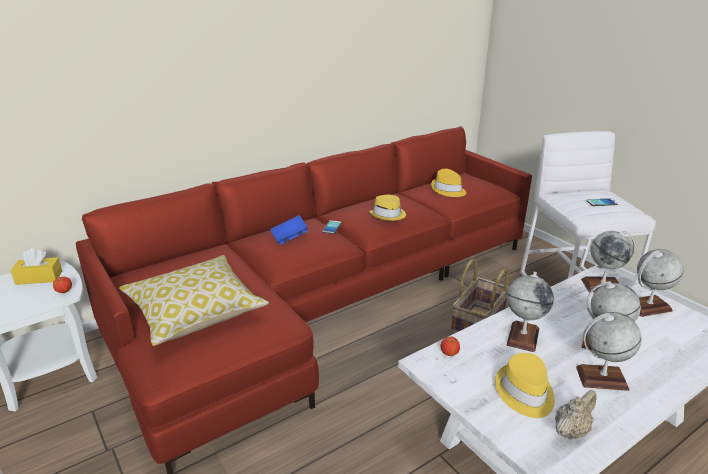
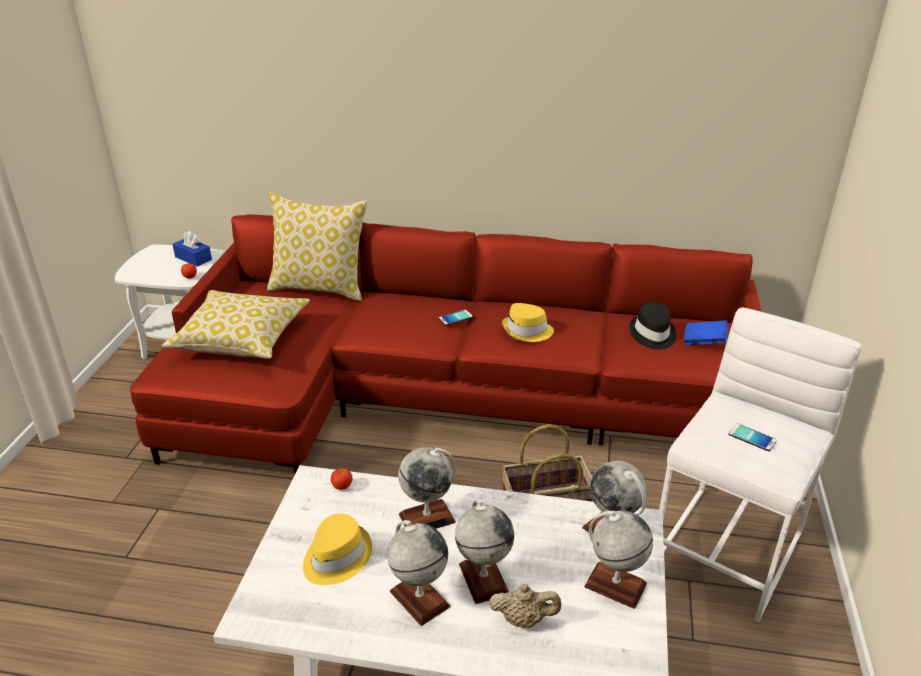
camera: 45 degrees right, 5 degrees up
yellow tissue box [10,248,62,285] -> blue tissue box [172,231,212,267]
blue book [271,215,309,245] -> blue book moved to [684,320,728,345]
yellow hat [431,169,466,197] -> black hat [629,302,676,350]
beige teapot [555,390,597,439] -> beige teapot moved to [489,584,561,628]
none -> pillow [267,192,367,301]

